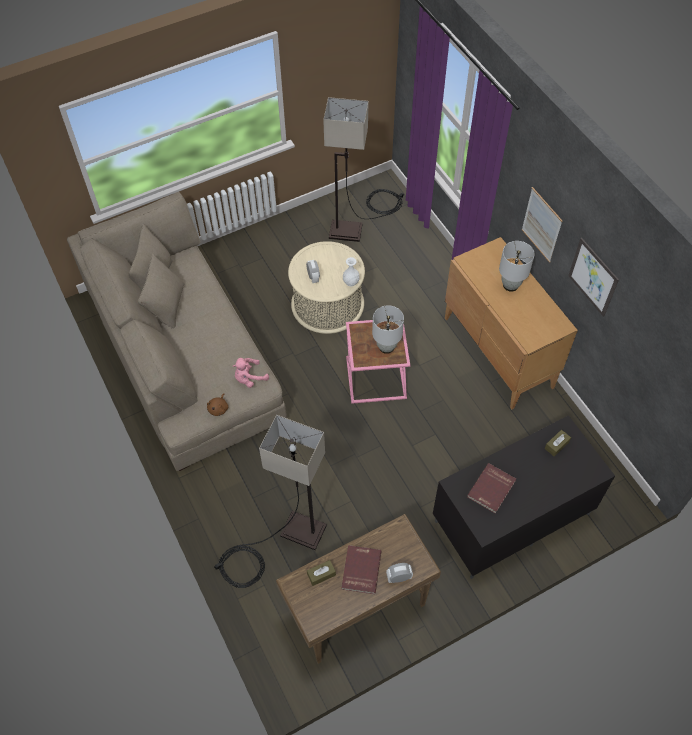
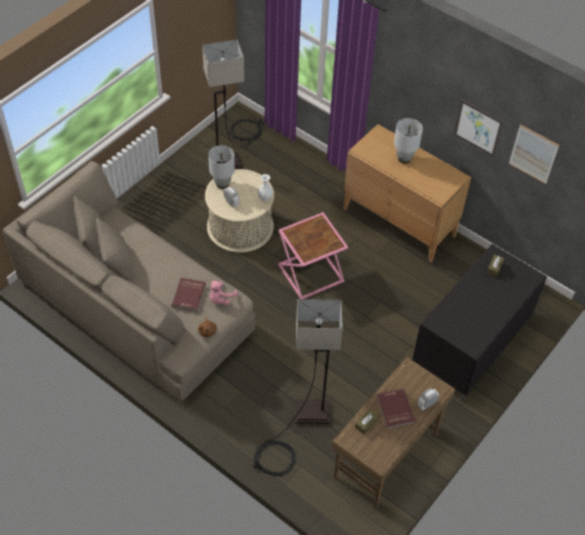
camera: 25 degrees left, 5 degrees down
white table lamp [372,305,404,354] -> white table lamp moved to [208,145,235,189]
red book [467,463,516,514] -> red book moved to [171,278,206,312]
picture [522,187,562,263] -> picture moved to [509,124,559,184]

